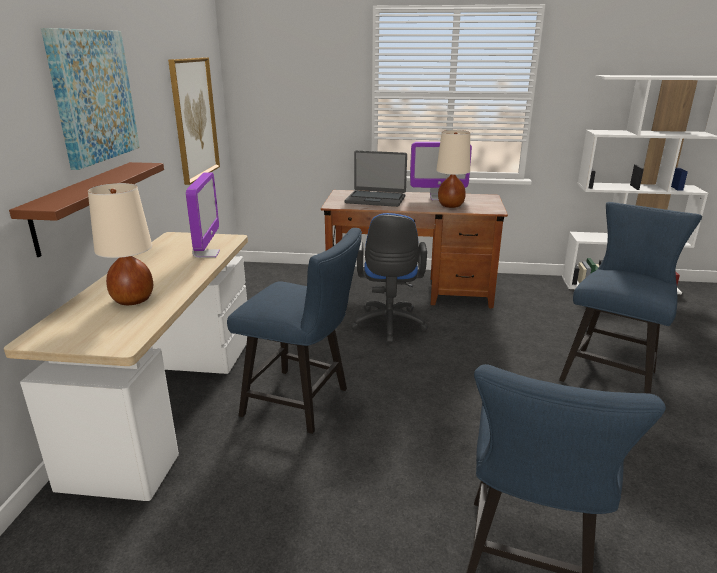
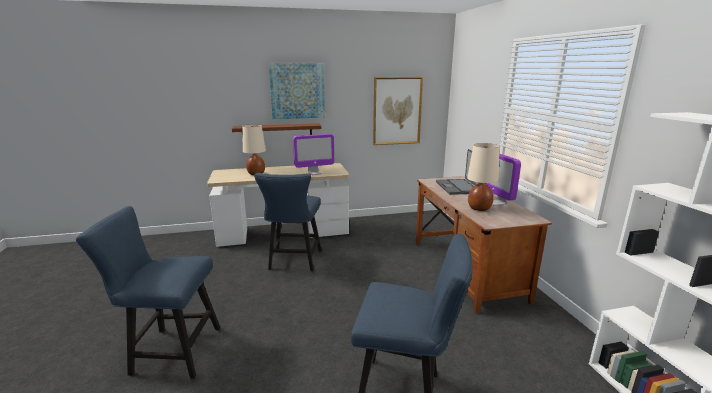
camera: 70 degrees right, 5 degrees down
blue office chair [351,213,428,343] -> none

